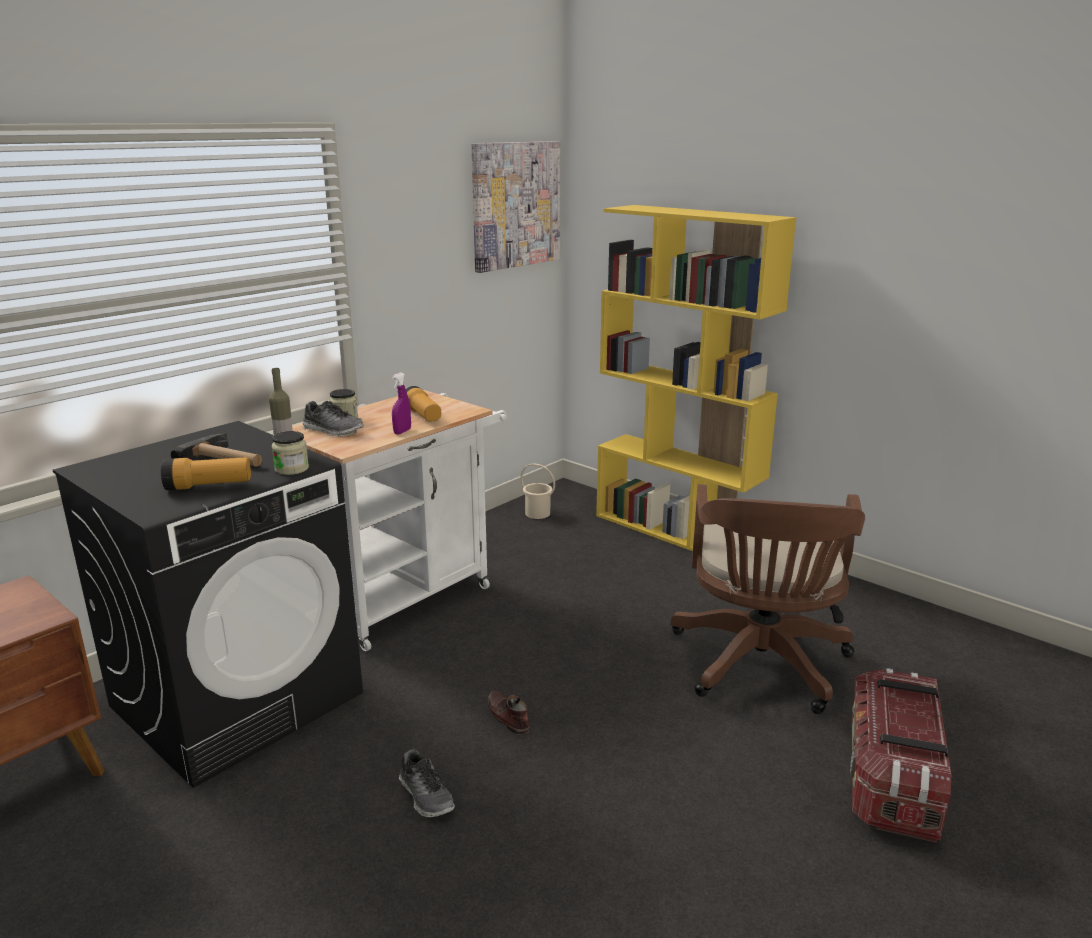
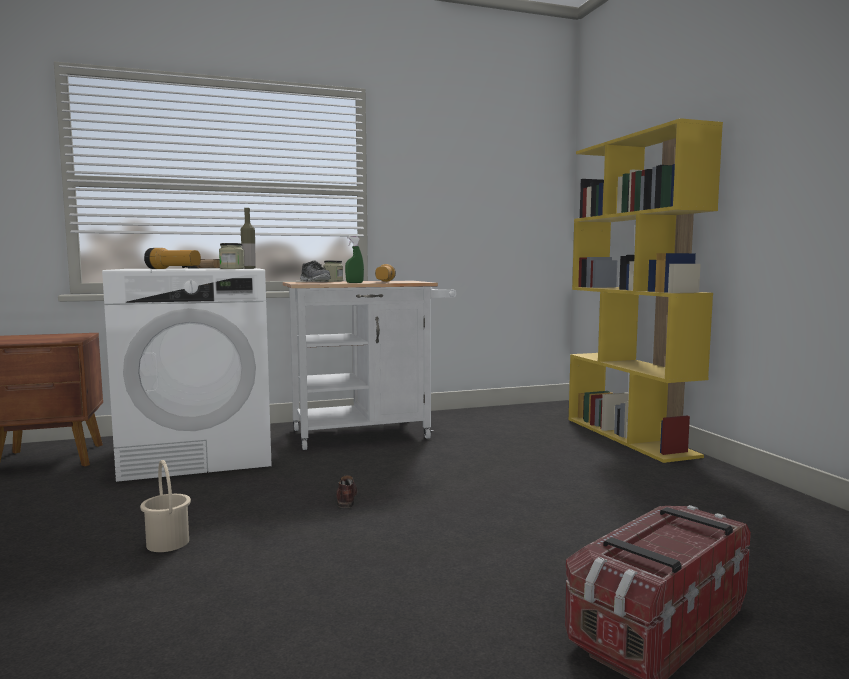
camera: 30 degrees right, 15 degrees down
black washing machine [53,421,363,788] -> white washing machine [102,268,271,482]
purple spray bottle [392,372,411,435] -> green spray bottle [345,236,364,283]
shoe [399,749,455,817] -> none
picture [471,141,560,273] -> none
beige bucket [520,464,555,519] -> beige bucket moved to [140,460,191,552]
brown office chair [671,484,865,714] -> none

